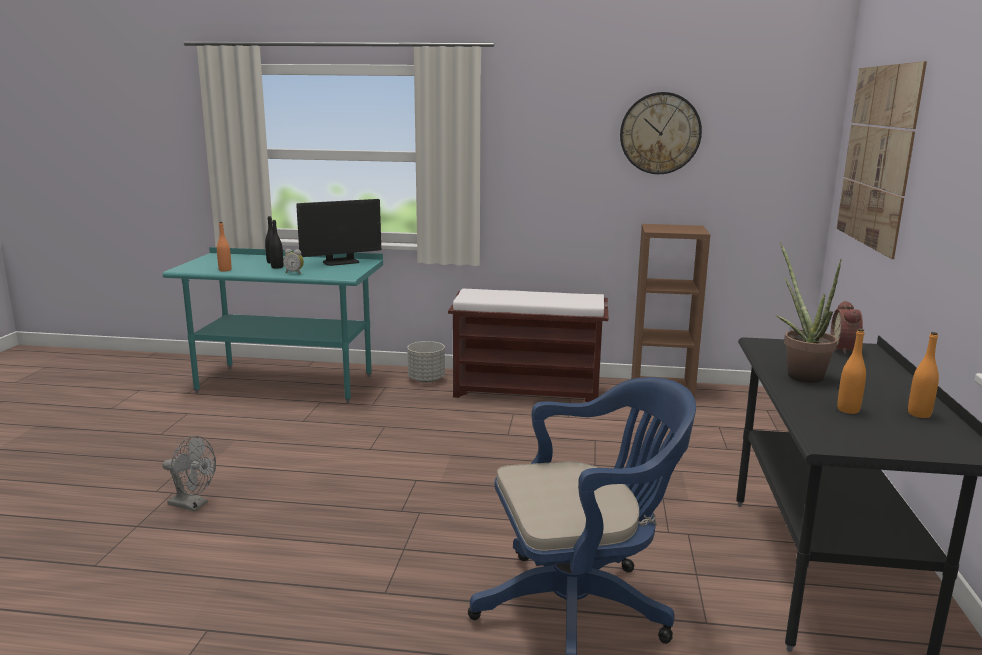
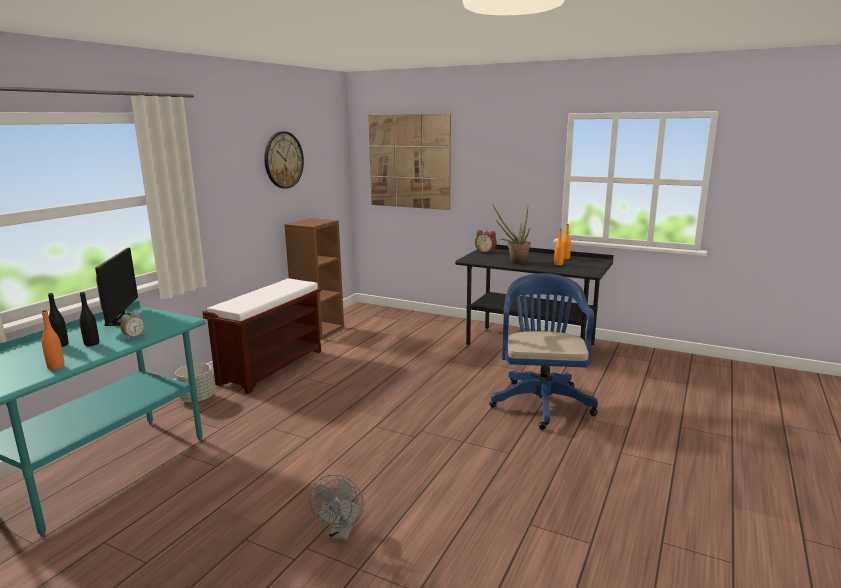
camera: 70 degrees left, 0 degrees up
grey fan [162,436,216,511] -> grey fan turned 150 degrees clockwise [310,475,364,541]

